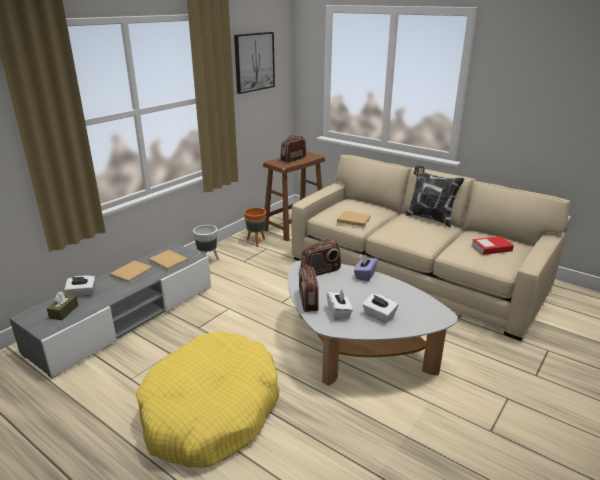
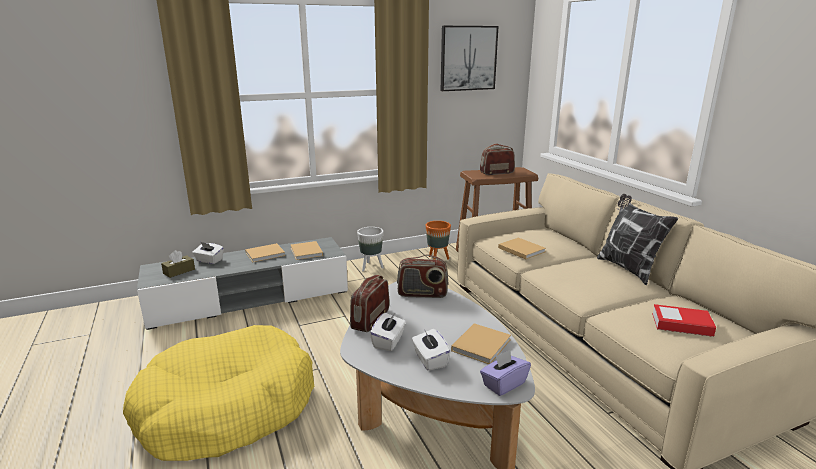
camera: 30 degrees right, 5 degrees down
purple tissue box [354,254,378,281] -> purple tissue box moved to [480,350,531,396]
none -> beige book [451,323,511,364]

